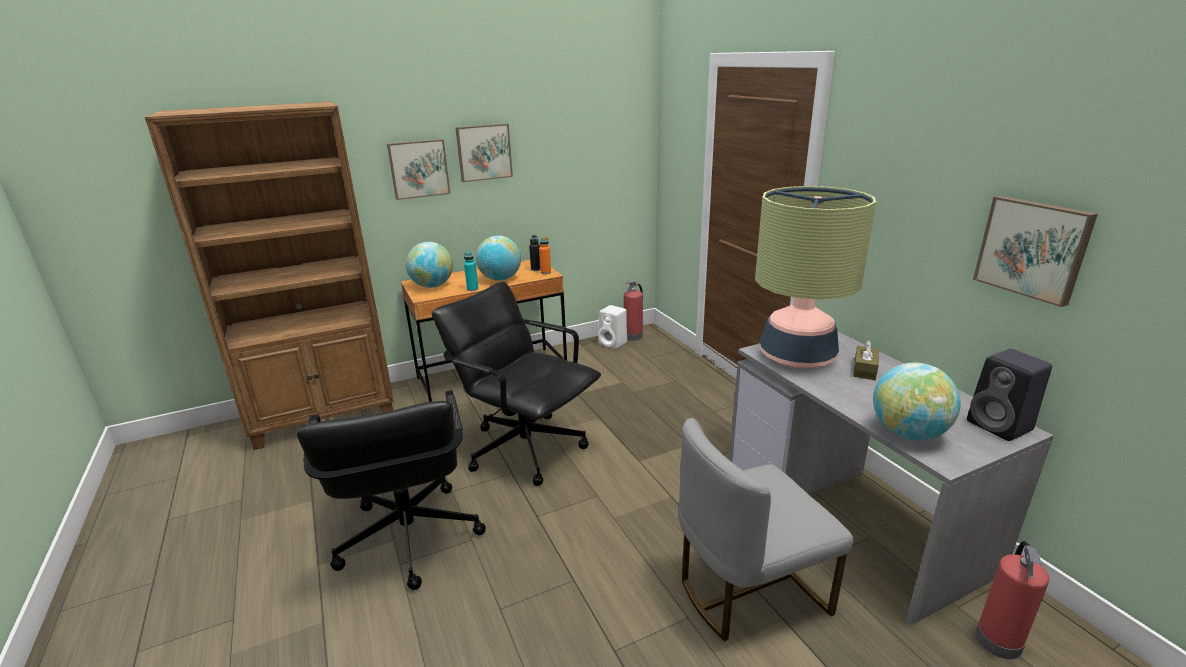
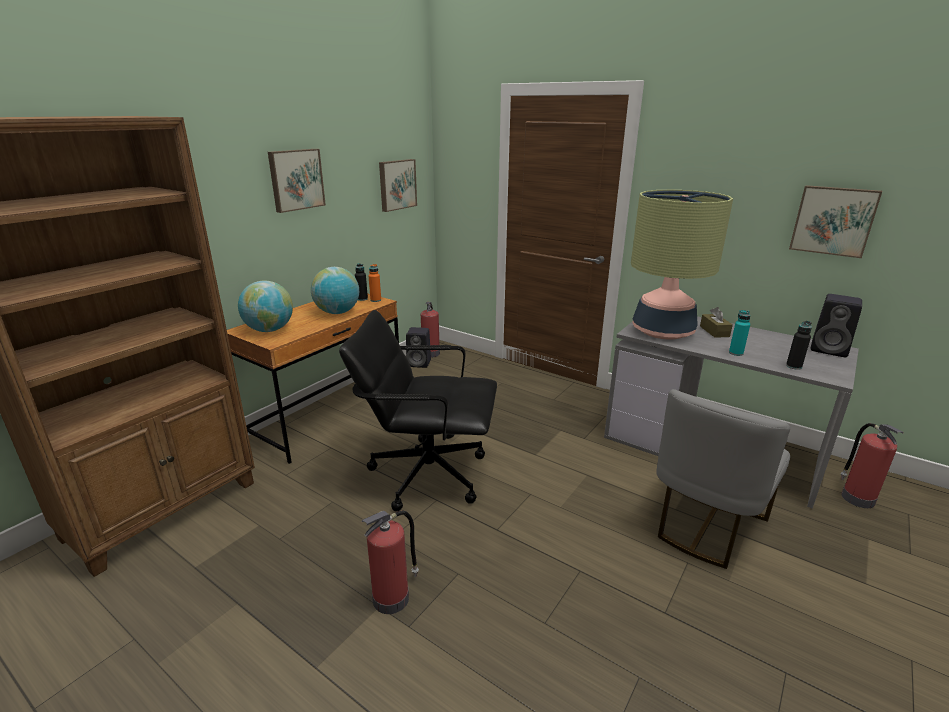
camera: 30 degrees left, 0 degrees up
black office chair [297,390,486,590] -> fire extinguisher [362,511,419,614]
picture [387,139,450,200] -> picture moved to [379,159,417,212]
turquoise bottle [464,252,478,291] -> turquoise bottle moved to [729,310,750,356]
white speaker [598,305,627,349] -> black speaker [406,327,431,368]
globe [873,363,961,440] -> black bottle [786,321,812,370]

